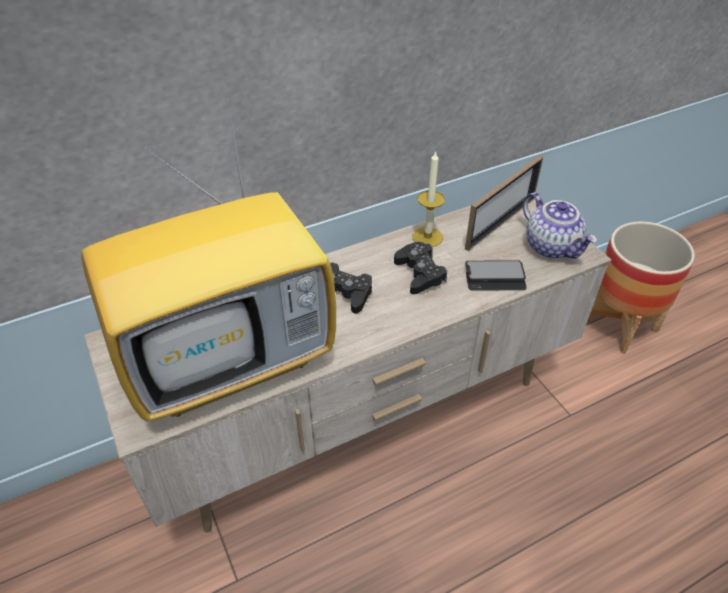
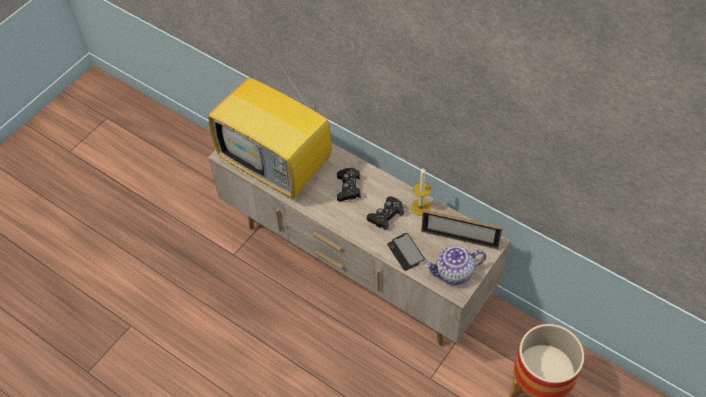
camera: 65 degrees right, 10 degrees up
teapot [523,192,597,259] -> teapot turned 45 degrees clockwise [424,246,486,285]

